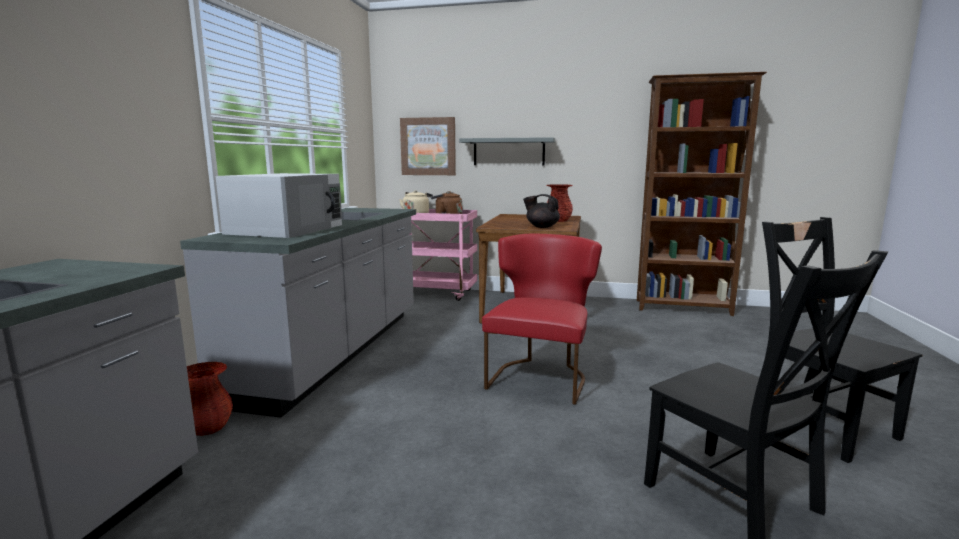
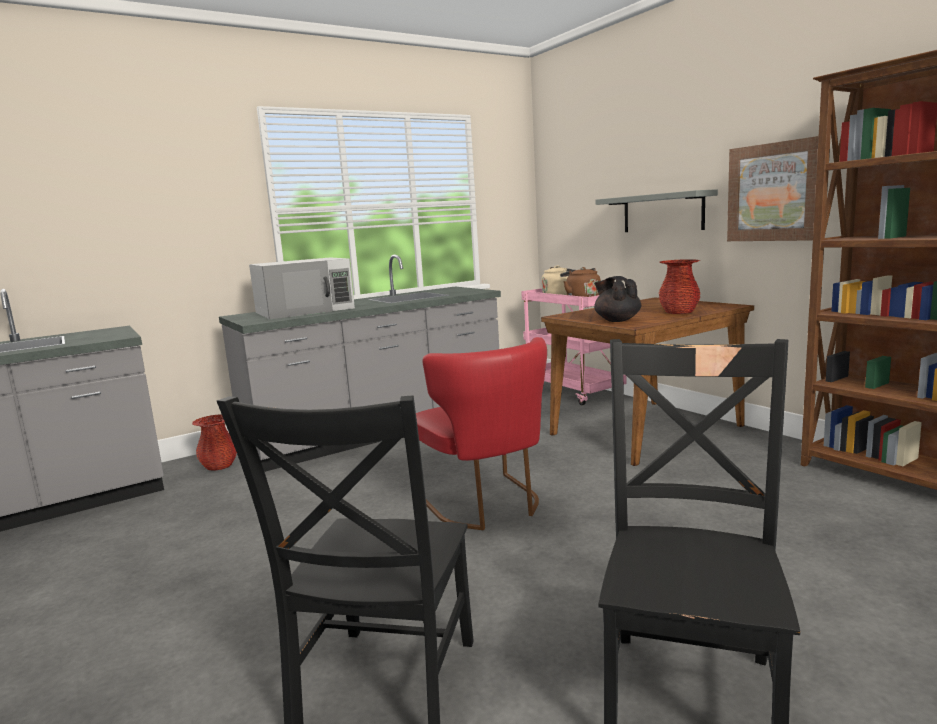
camera: 45 degrees right, 0 degrees up
picture [400,117,456,175] -> picture moved to [727,136,819,241]
red chair [482,234,602,405] -> red chair turned 90 degrees clockwise [416,337,547,530]

